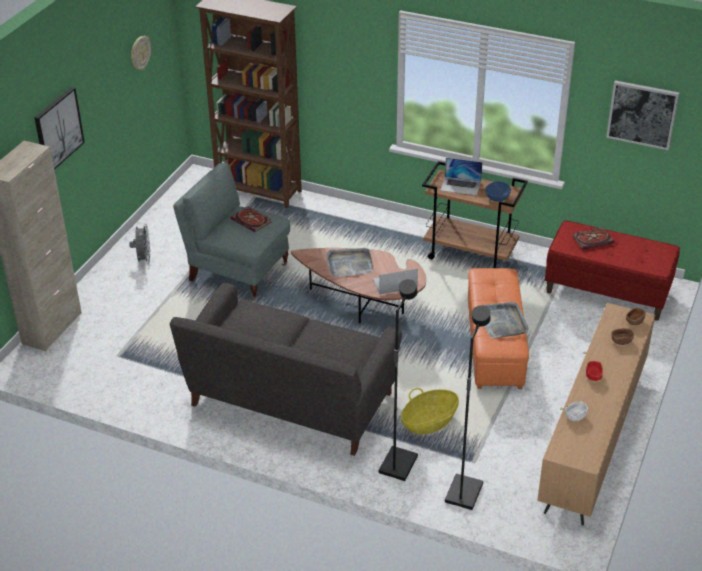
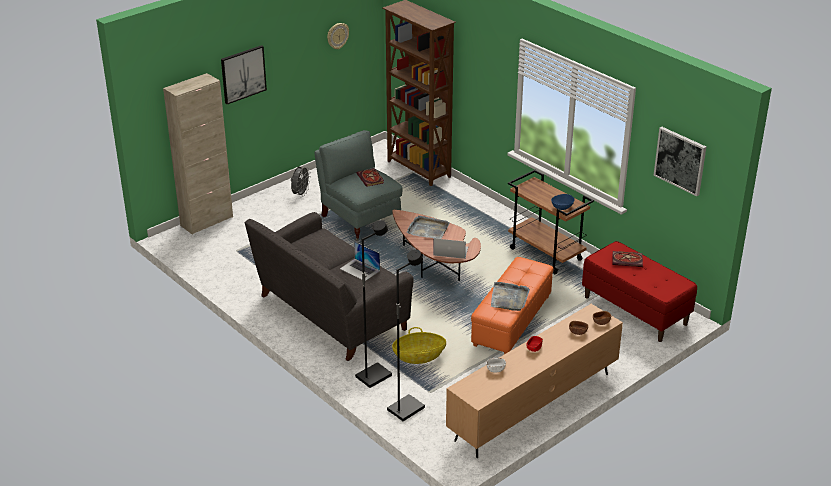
camera: 25 degrees right, 5 degrees down
laptop [440,158,483,195] -> laptop moved to [340,241,380,281]

